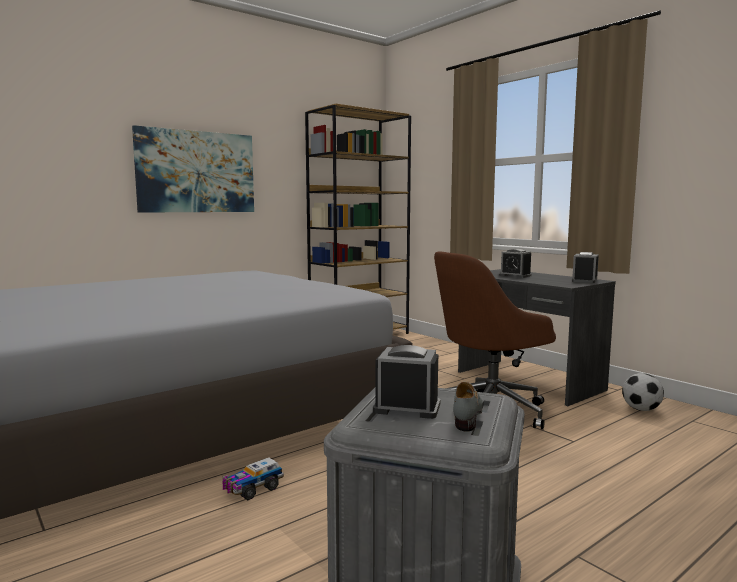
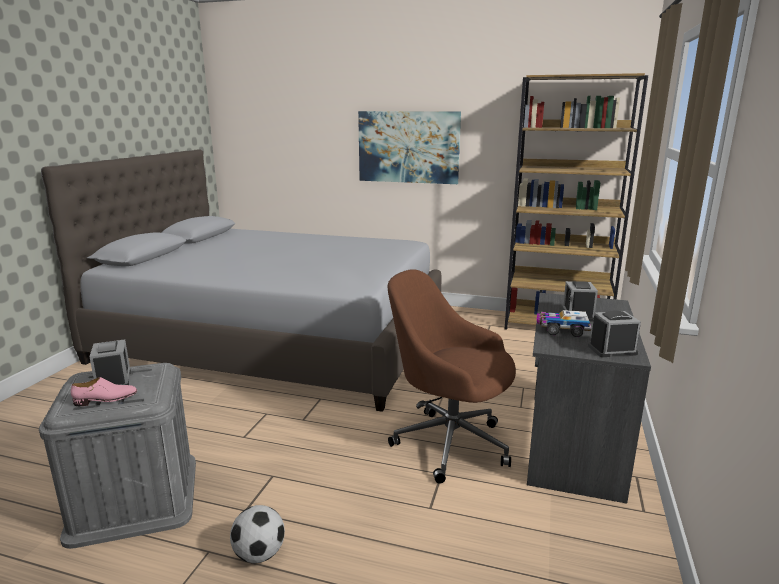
camera: 55 degrees right, 10 degrees up
toy truck [223,457,284,500] -> toy truck moved to [536,310,591,337]
grey shoe [453,382,483,432] -> pink shoe [71,377,137,406]
football [622,373,664,411] -> football moved to [230,505,285,563]

